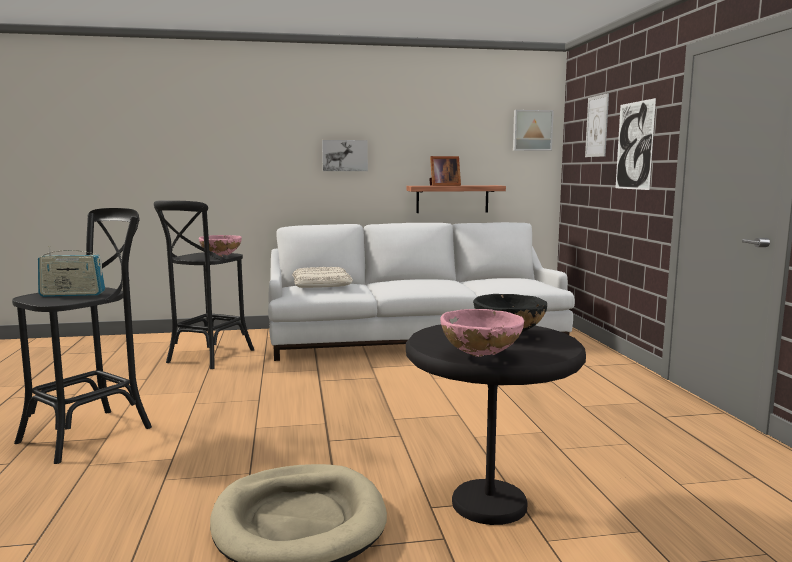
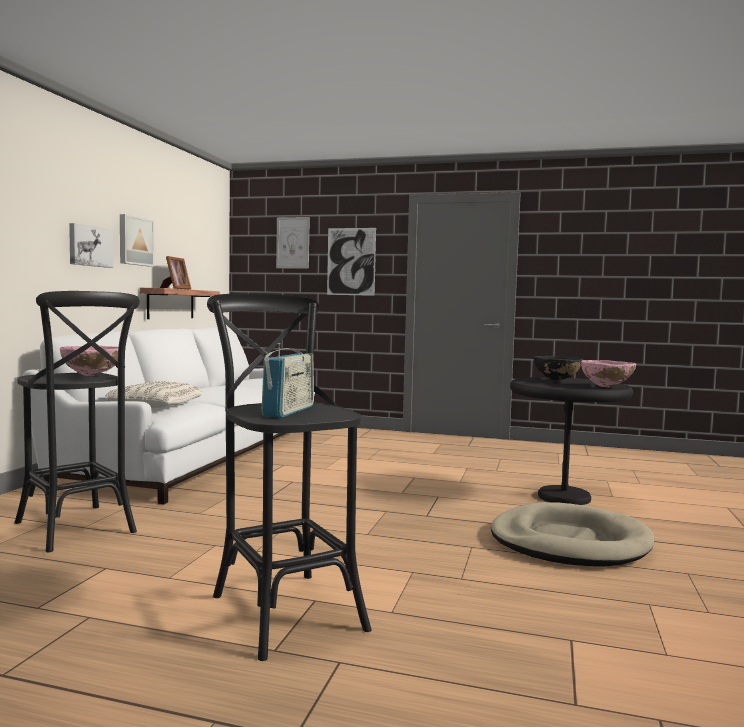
camera: 65 degrees left, 5 degrees down
picture [513,110,554,151] -> picture moved to [120,214,154,267]

